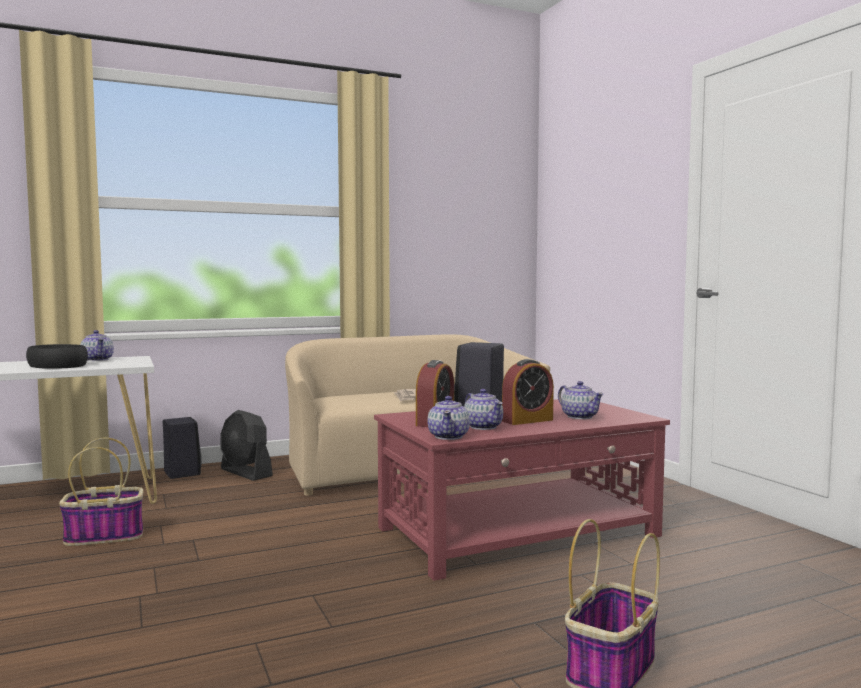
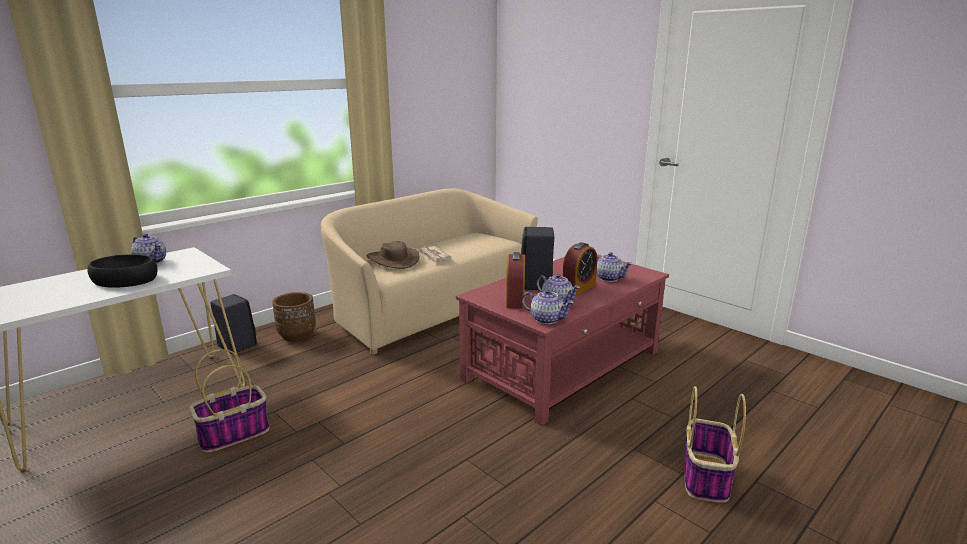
camera: 20 degrees left, 15 degrees up
black fan [221,410,273,481] -> brown planter [272,292,316,342]
teapot [428,396,470,440] -> teapot turned 45 degrees counterclockwise [522,289,574,324]
none -> brown hat [367,241,420,269]

